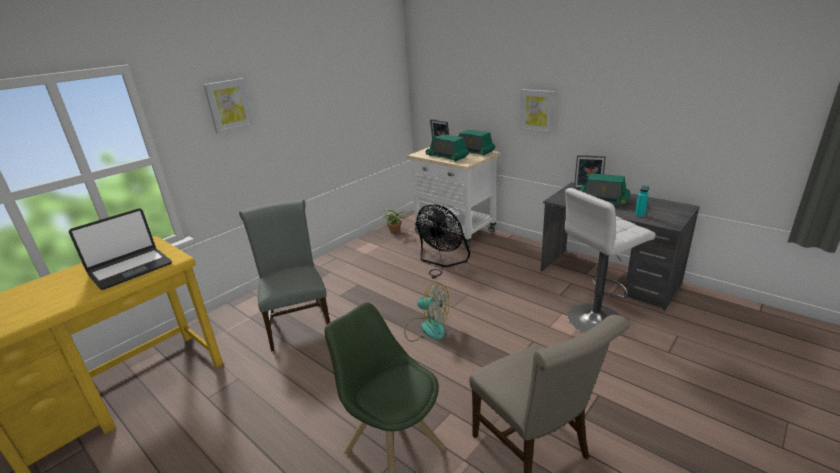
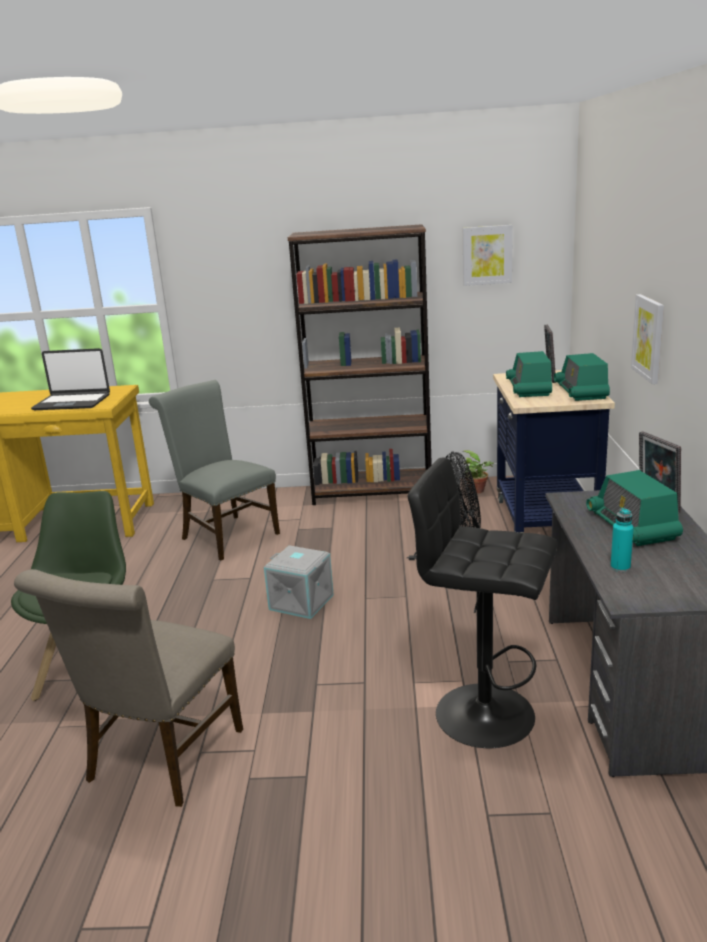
camera: 50 degrees right, 5 degrees down
picture [204,78,254,133] -> picture moved to [463,225,513,286]
grey chair [239,199,330,352] -> grey chair turned 75 degrees counterclockwise [149,380,280,560]
fan [404,282,449,342] -> grey storage box [264,545,334,619]
white cart [407,147,500,249] -> blue cart [493,370,615,533]
white stool [565,188,656,333] -> black stool [408,457,558,748]
none -> brown bookcase [288,224,432,505]

